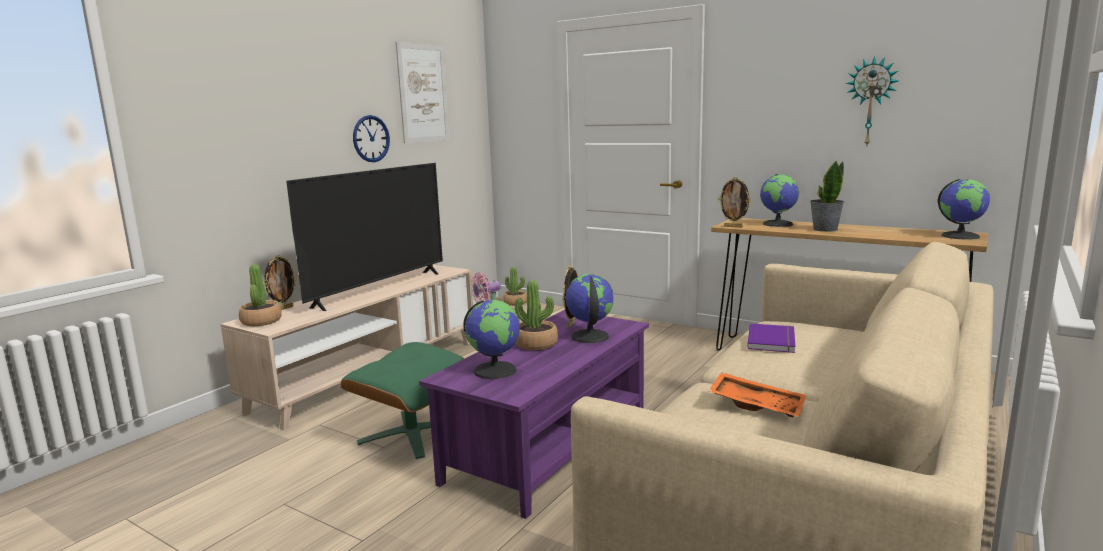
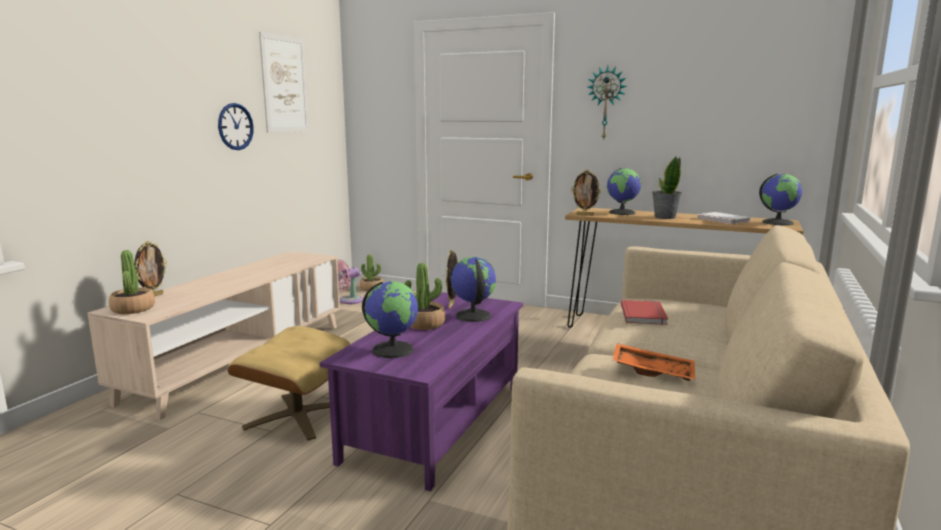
camera: 10 degrees left, 0 degrees up
television [286,163,443,311] -> none
green ottoman [340,342,464,459] -> beige ottoman [228,326,350,441]
purple book [747,324,796,353] -> red book [621,300,668,325]
wall clock [846,56,899,145] -> wall clock moved to [588,66,627,139]
none -> white book [697,212,751,224]

